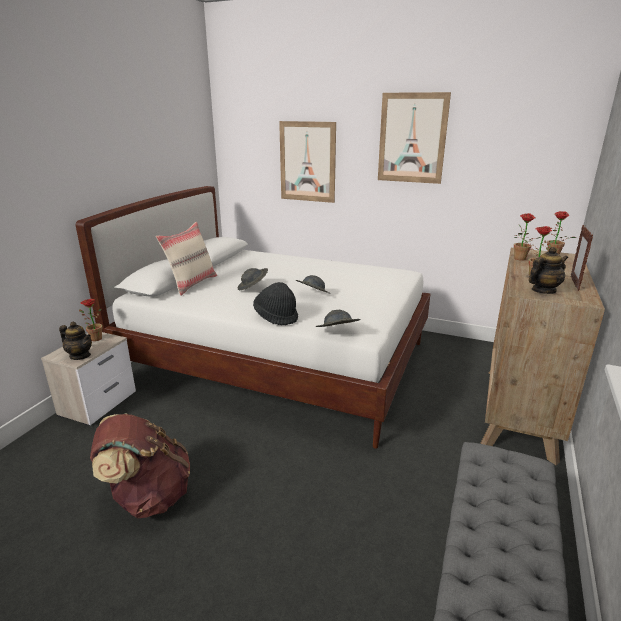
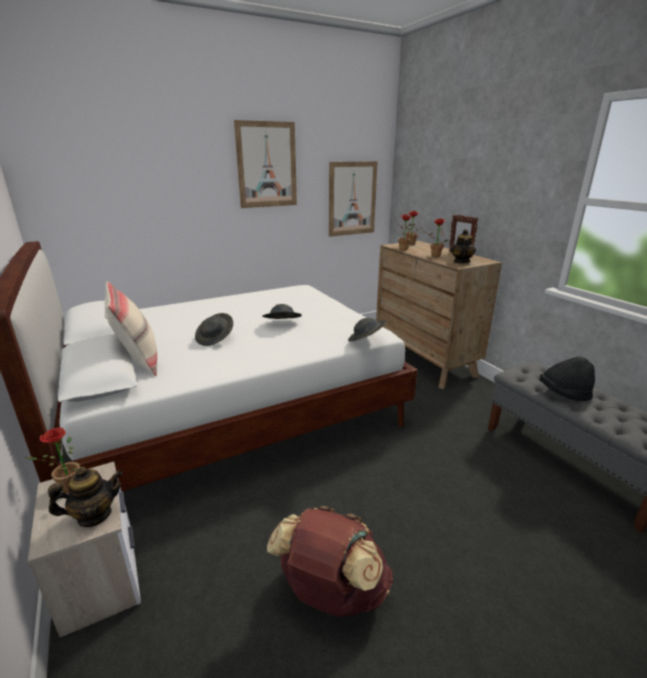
camera: 50 degrees left, 0 degrees up
black hat [253,282,298,325] -> black hat moved to [540,357,595,401]
picture [279,121,336,203] -> picture moved to [329,161,377,237]

